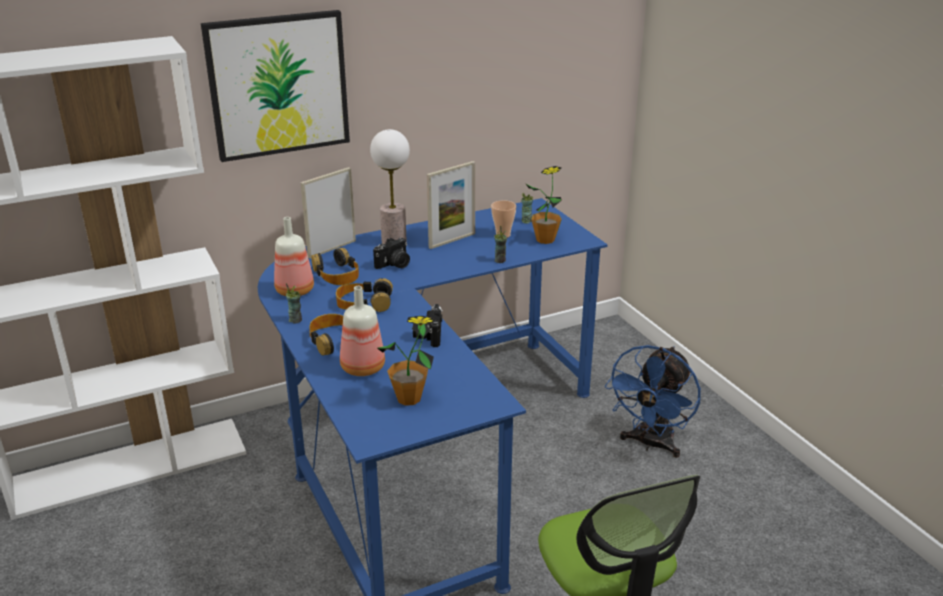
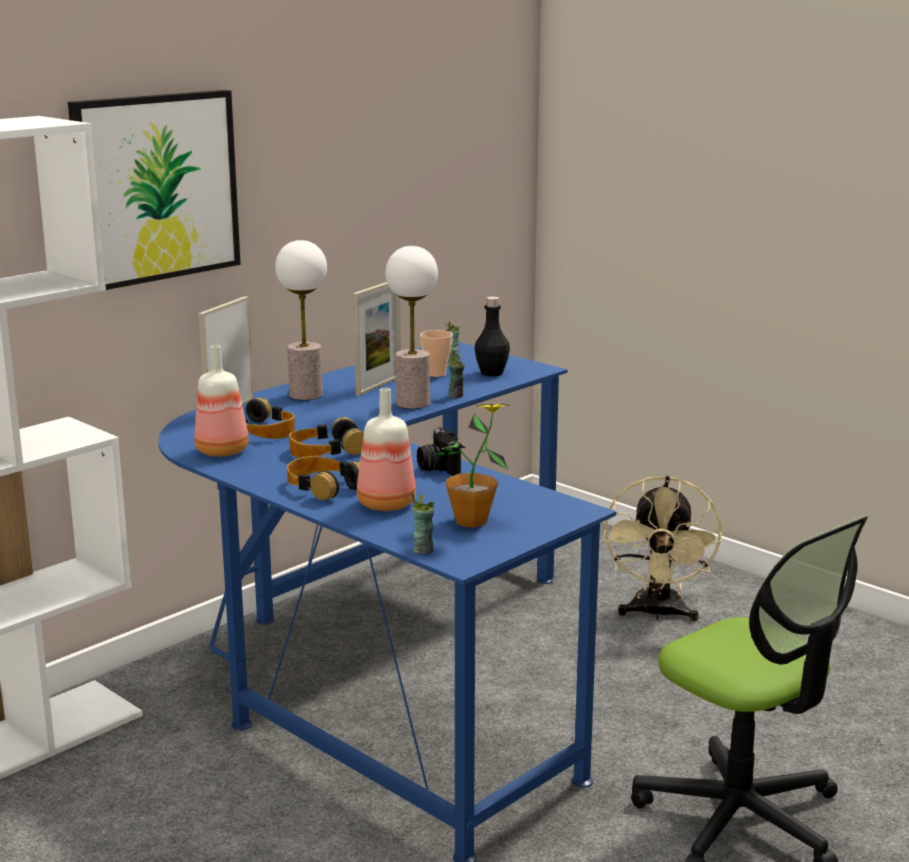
camera: 20 degrees left, 10 degrees down
cup [286,283,302,324] -> cup moved to [411,492,434,554]
camera [373,238,410,269] -> none
potted plant [525,166,562,244] -> black bottle [474,297,510,376]
blue fan [605,345,701,458] -> beige fan [603,476,721,621]
none -> table lamp [385,246,438,409]

